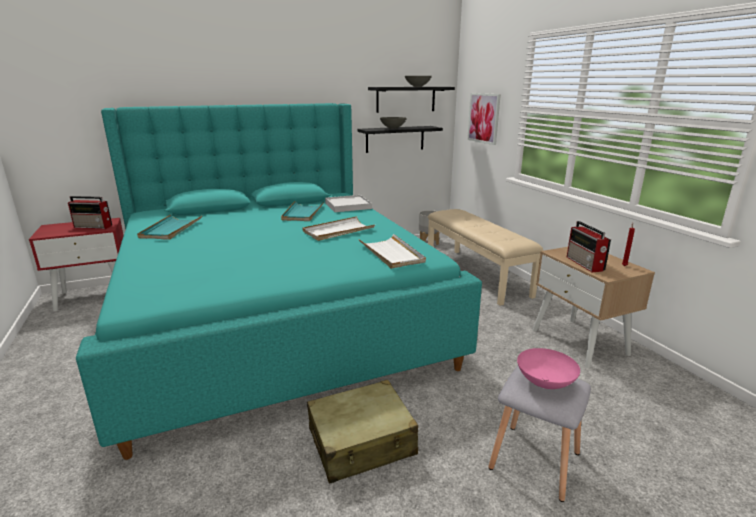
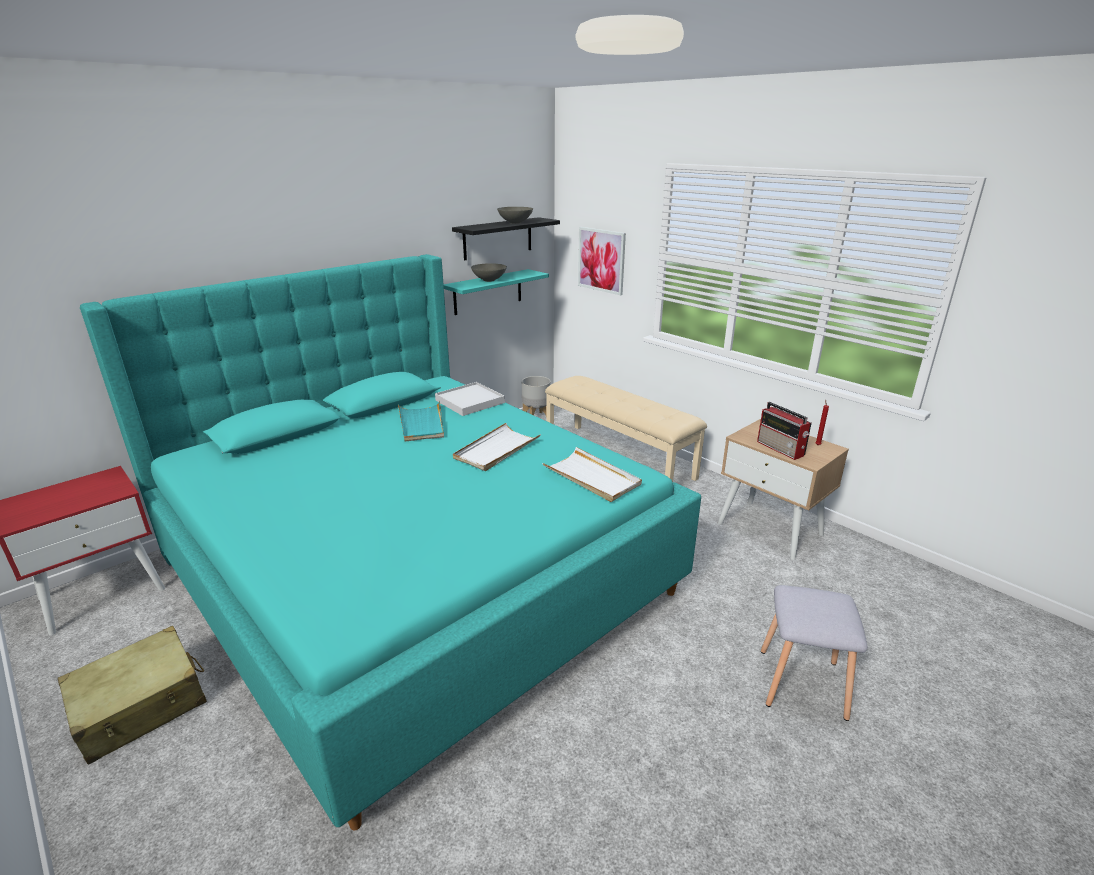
camera: 20 degrees left, 5 degrees up
radio [68,196,112,229] -> none
turquoise tray [137,215,202,240] -> none
beige suitcase [307,380,418,483] -> beige suitcase moved to [58,626,207,765]
black shelf [357,126,443,153] -> turquoise shelf [444,269,549,315]
pink bowl [517,348,580,389] -> none

